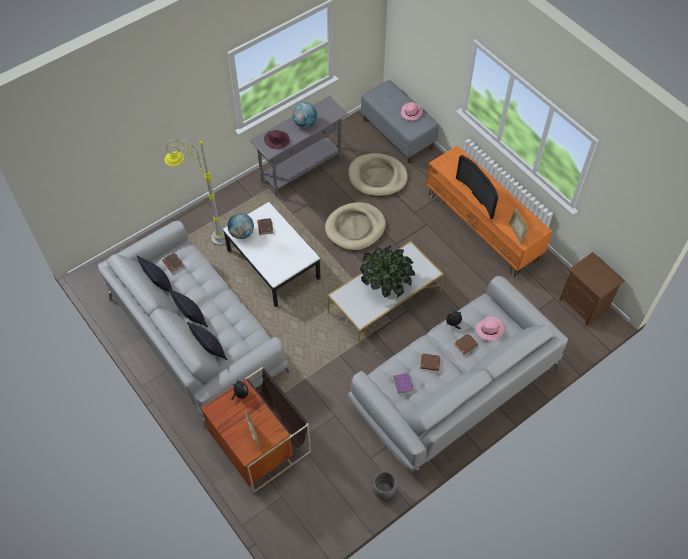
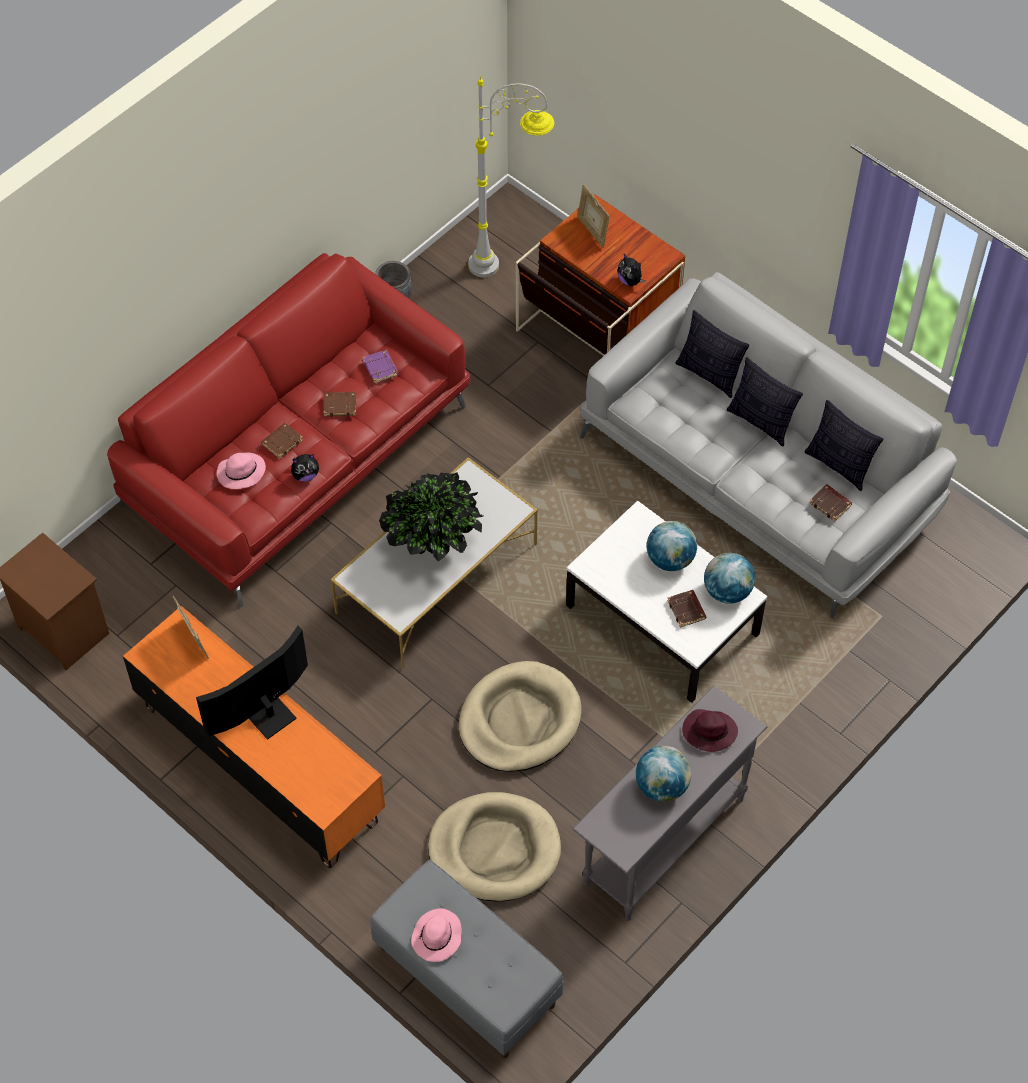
camera: 170 degrees right, 0 degrees up
grey floor lamp [164,139,226,246] -> grey floor lamp moved to [468,75,554,277]
grey sofa [348,276,568,478] -> red sofa [107,253,471,608]
television [456,155,498,220] -> television turned 90 degrees counterclockwise [196,626,308,740]
none -> globe [647,521,697,571]

